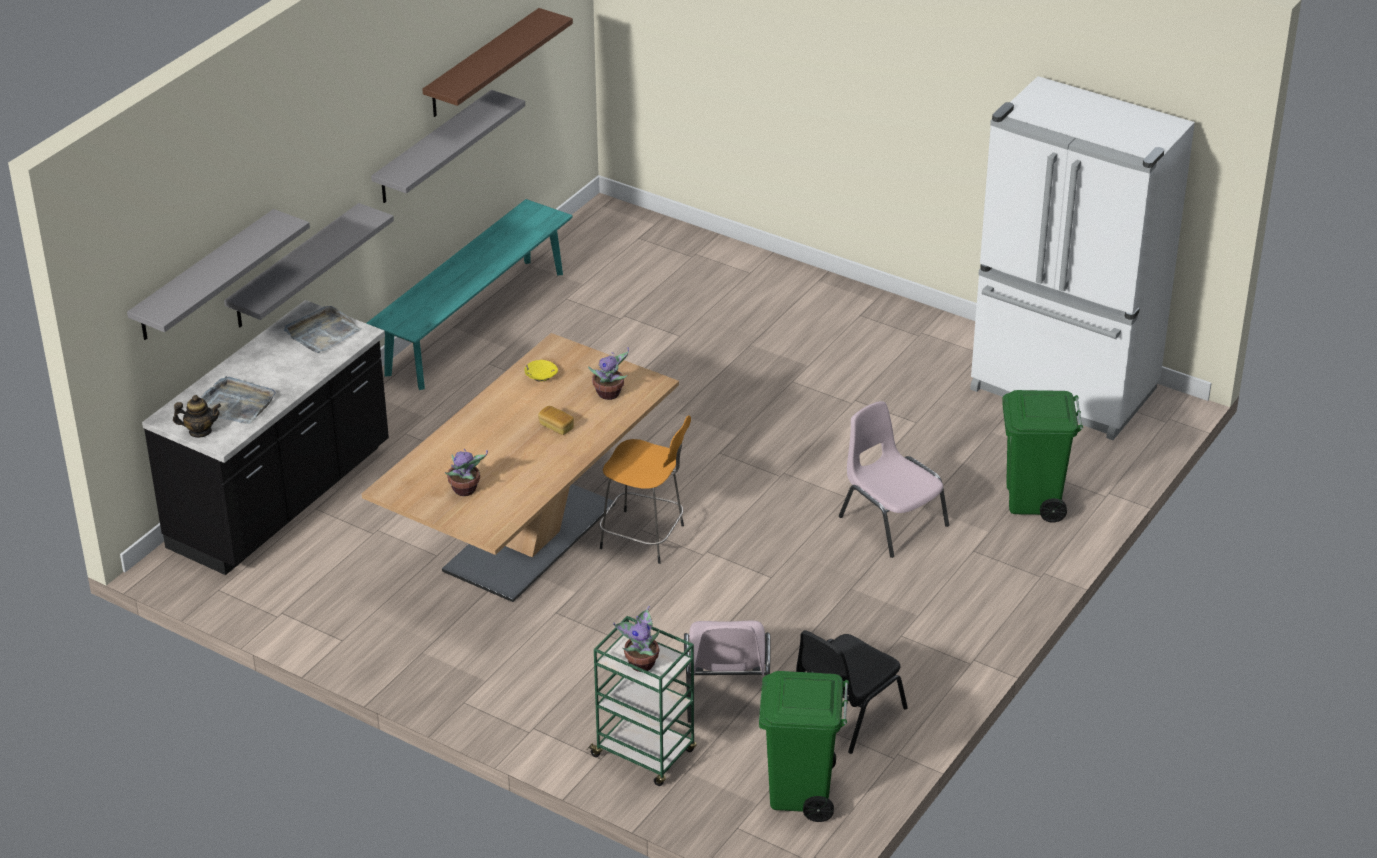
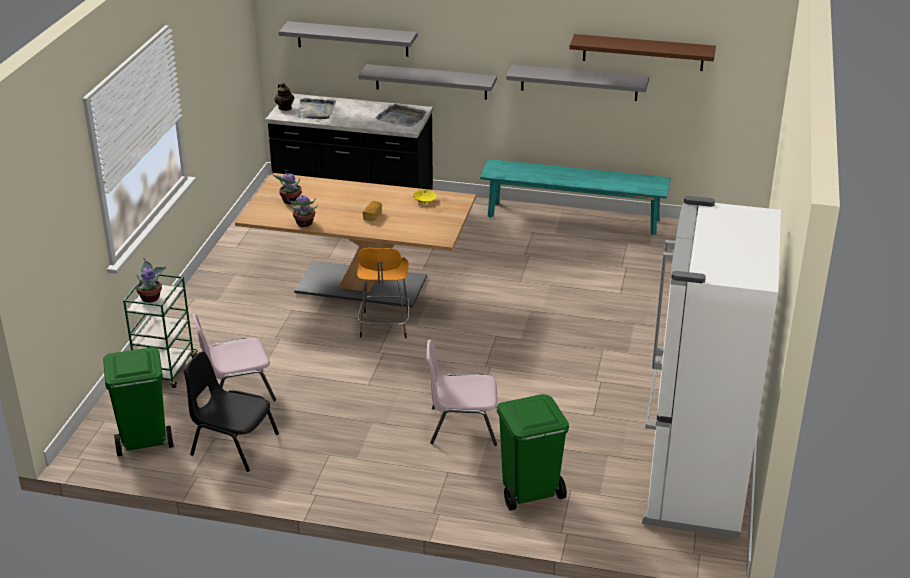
camera: 70 degrees right, 5 degrees down
potted plant [588,347,629,400] -> potted plant moved to [287,195,318,227]
pink chair [839,401,949,558] -> pink chair turned 120 degrees counterclockwise [427,340,497,446]

